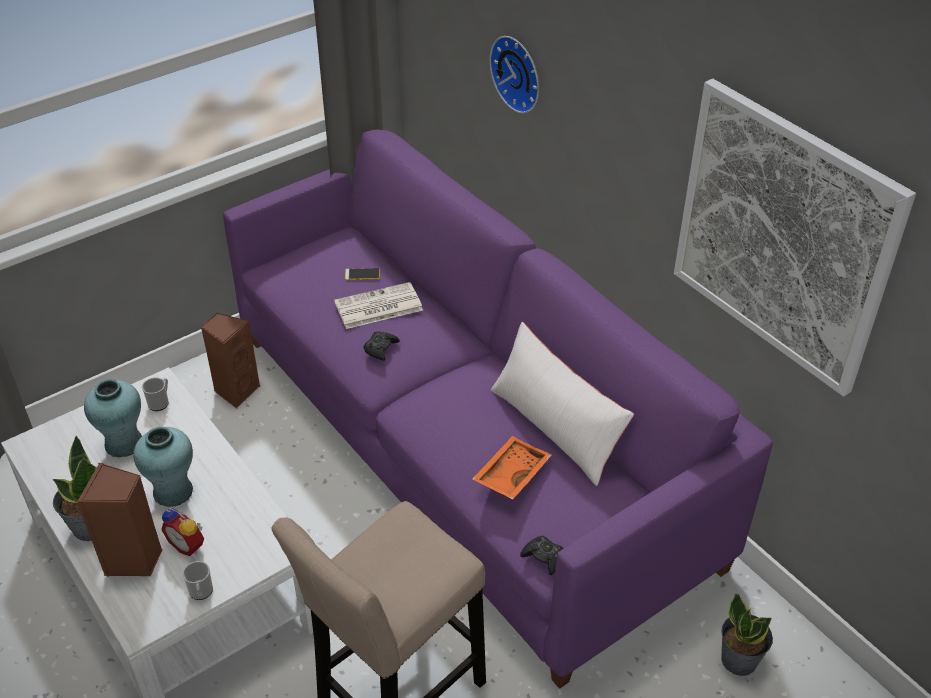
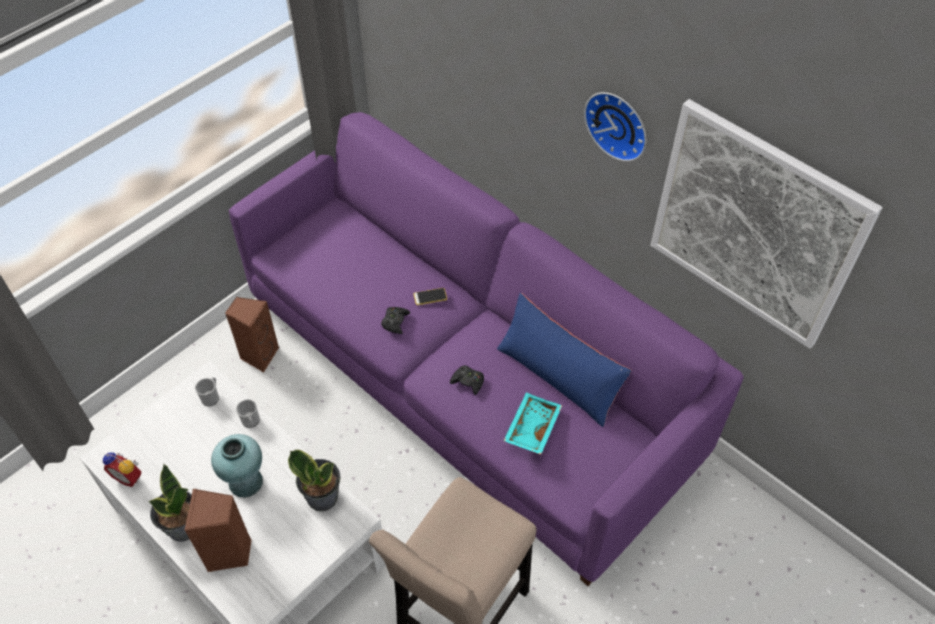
camera: 10 degrees left, 10 degrees up
turquoise vase [84,379,142,458] -> none
alarm clock [161,508,204,556] -> alarm clock moved to [103,452,141,487]
mug [183,561,213,600] -> mug moved to [236,399,260,428]
newspaper [334,282,423,329] -> none
phone [345,268,380,280] -> phone moved to [414,288,447,305]
orange tray [472,436,552,499] -> turquoise tray [503,392,562,455]
wall clock [489,36,539,113] -> wall clock moved to [584,92,646,162]
white pillow [491,322,634,486] -> blue pillow [497,293,632,427]
black game controller [520,536,563,575] -> black game controller moved to [450,365,484,395]
potted plant [721,593,773,676] -> potted plant moved to [288,450,340,511]

